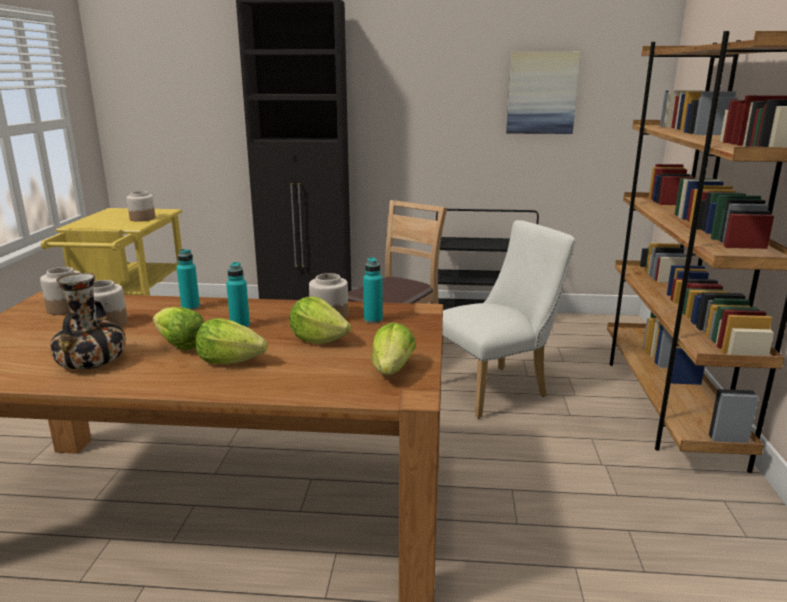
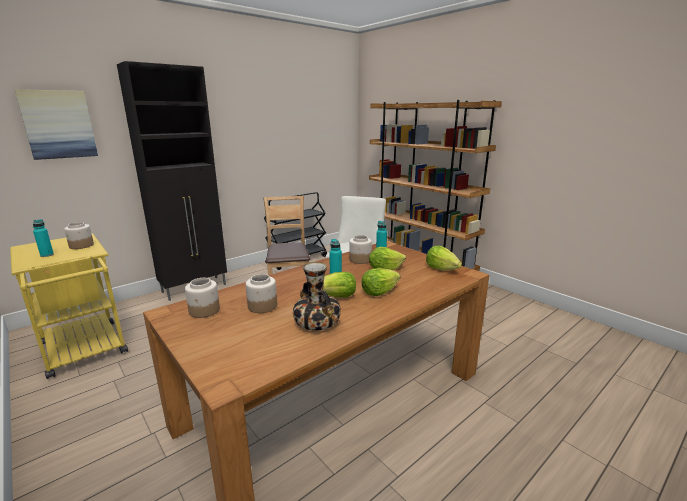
camera: 45 degrees left, 0 degrees up
turquoise bottle [177,249,200,310] -> turquoise bottle moved to [33,219,54,257]
picture [506,52,580,134] -> picture moved to [15,89,98,160]

